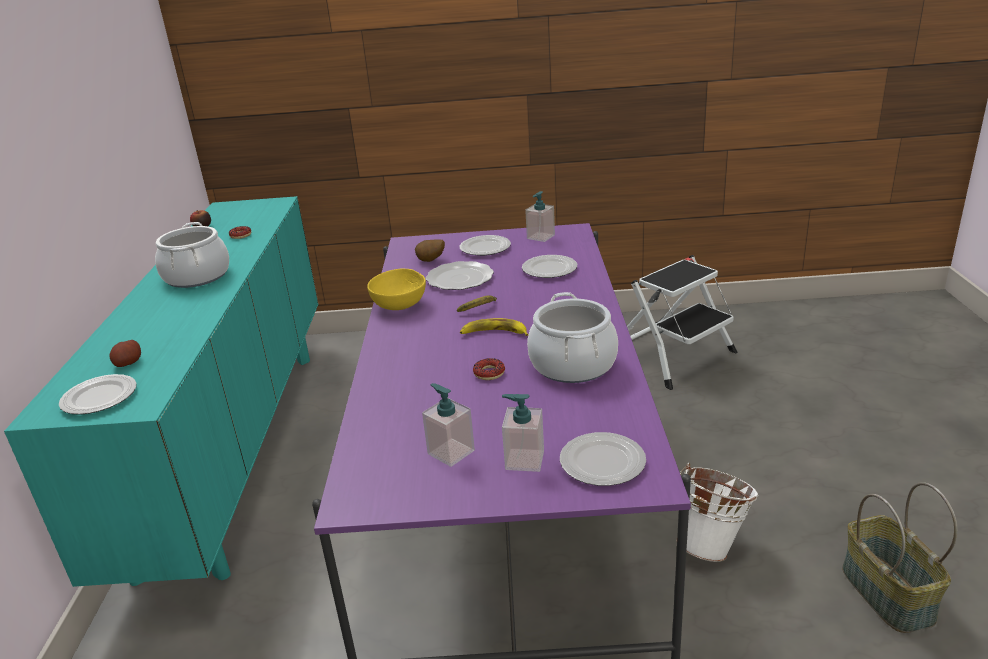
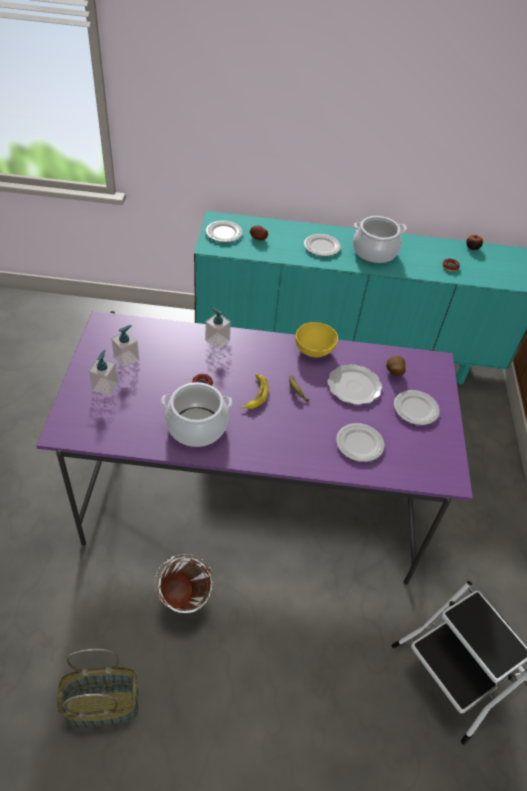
camera: 90 degrees right, 20 degrees up
soap dispenser [525,191,555,242] -> soap dispenser moved to [205,307,231,349]
plate [560,432,646,486] -> plate moved to [304,234,341,256]

